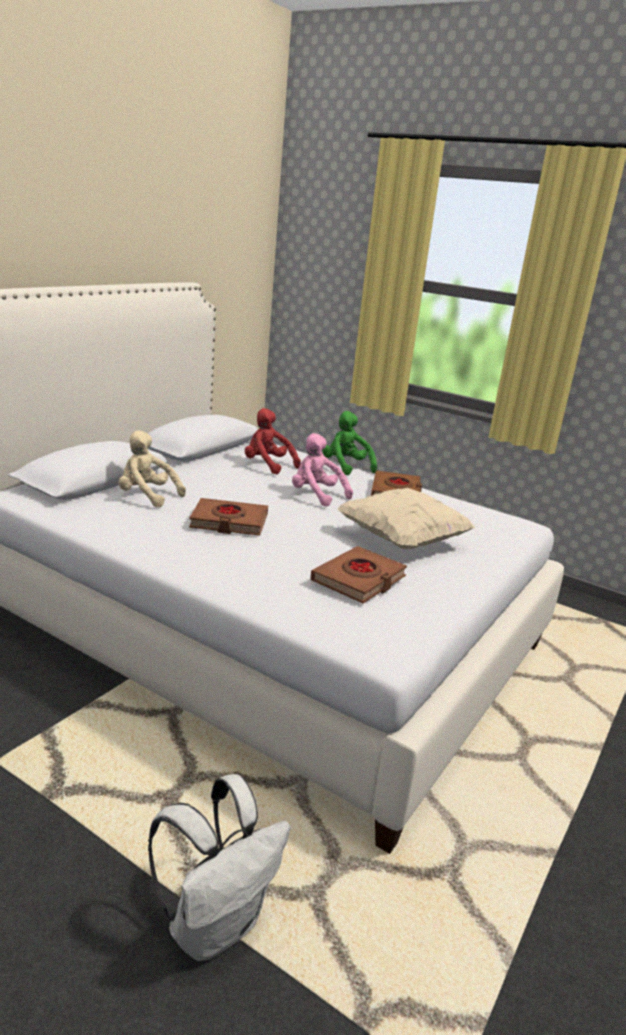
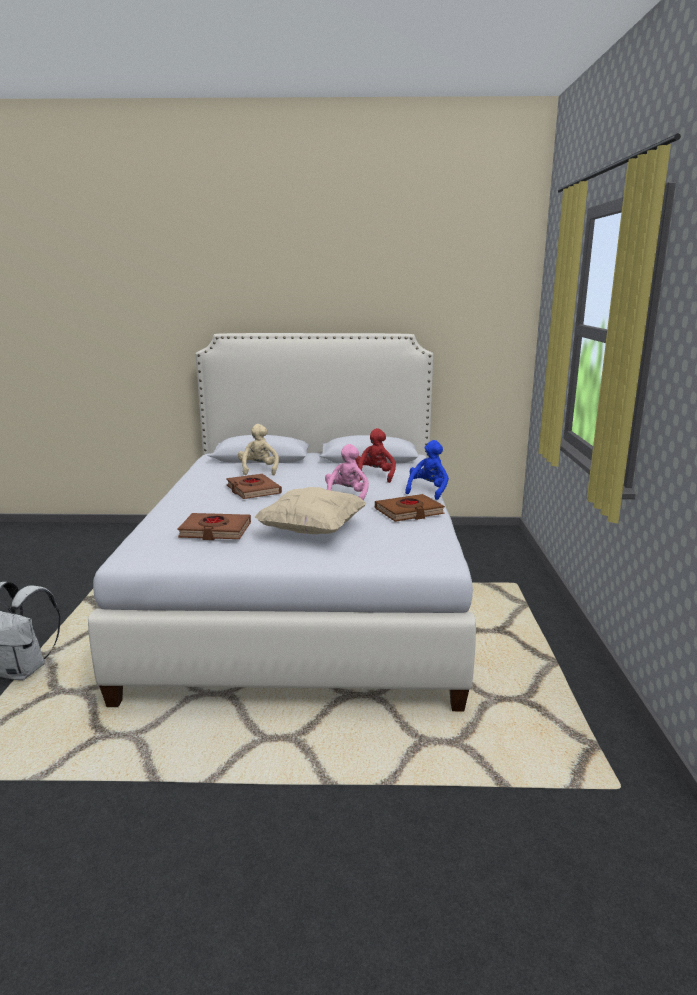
camera: 60 degrees right, 5 degrees down
green plush toy [323,411,377,475] -> blue plush toy [405,440,449,500]

